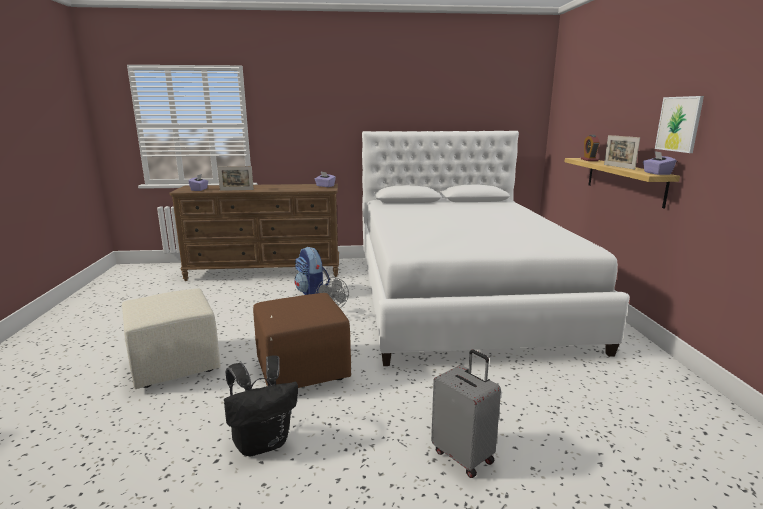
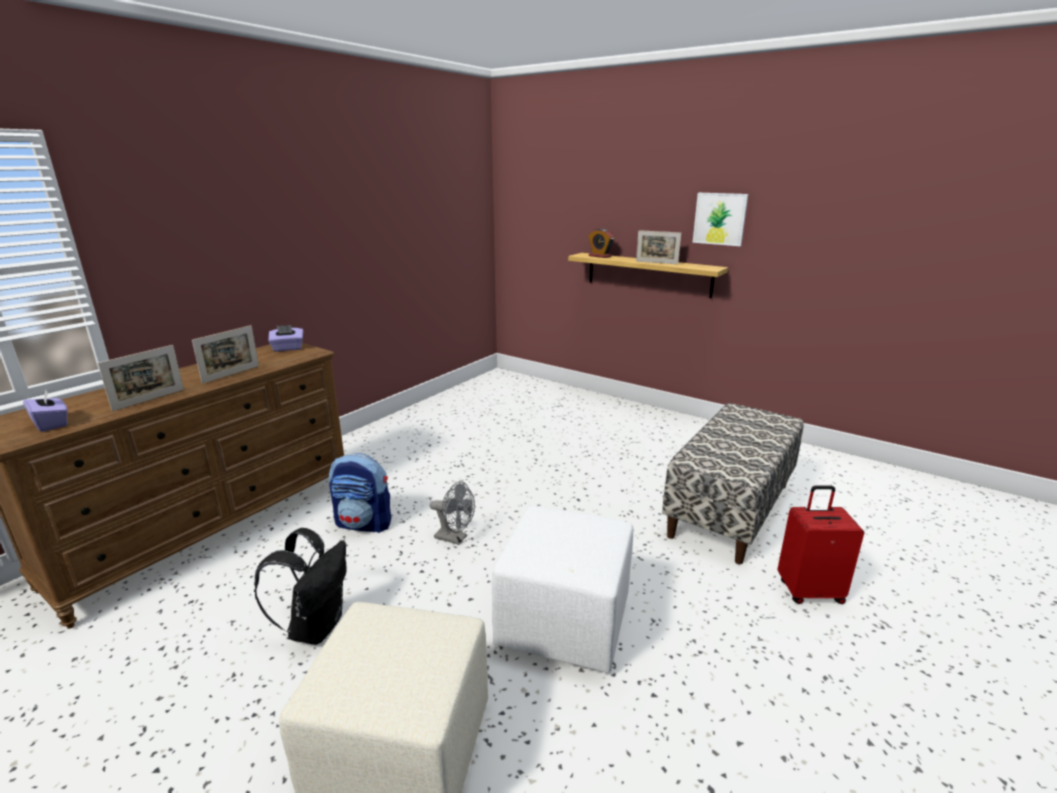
camera: 50 degrees left, 5 degrees up
black backpack [224,355,298,456] -> black backpack moved to [254,528,347,645]
brown ottoman [253,293,351,388] -> white ottoman [492,505,633,673]
white bed [362,131,630,366] -> none
grey suitcase [431,349,501,478] -> red suitcase [777,486,864,604]
purple tissue box [643,151,677,175] -> none
none -> picture frame [192,325,259,384]
none -> bench [662,403,804,564]

